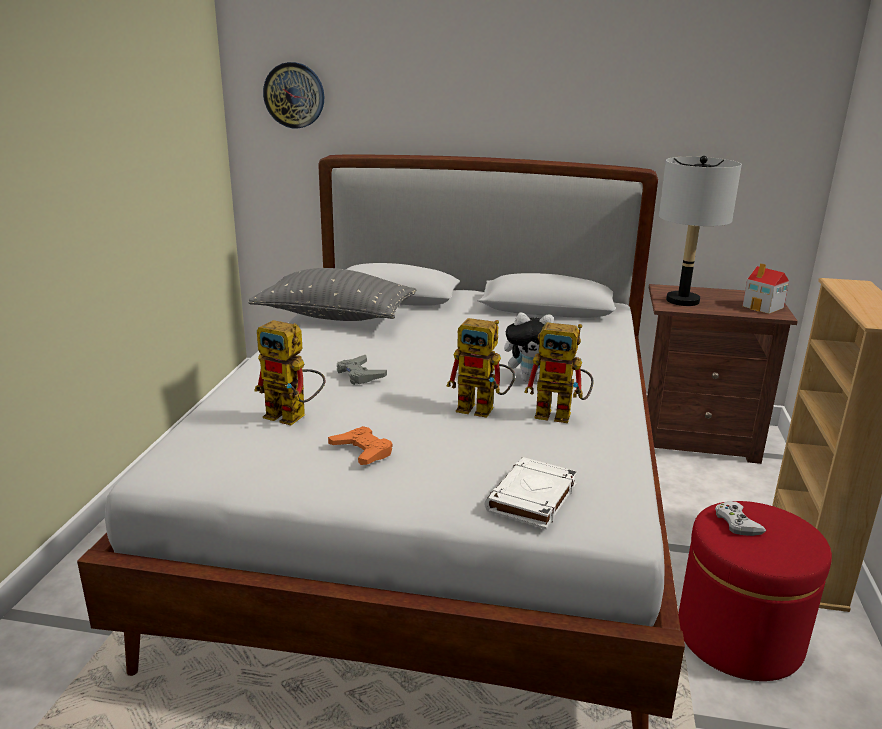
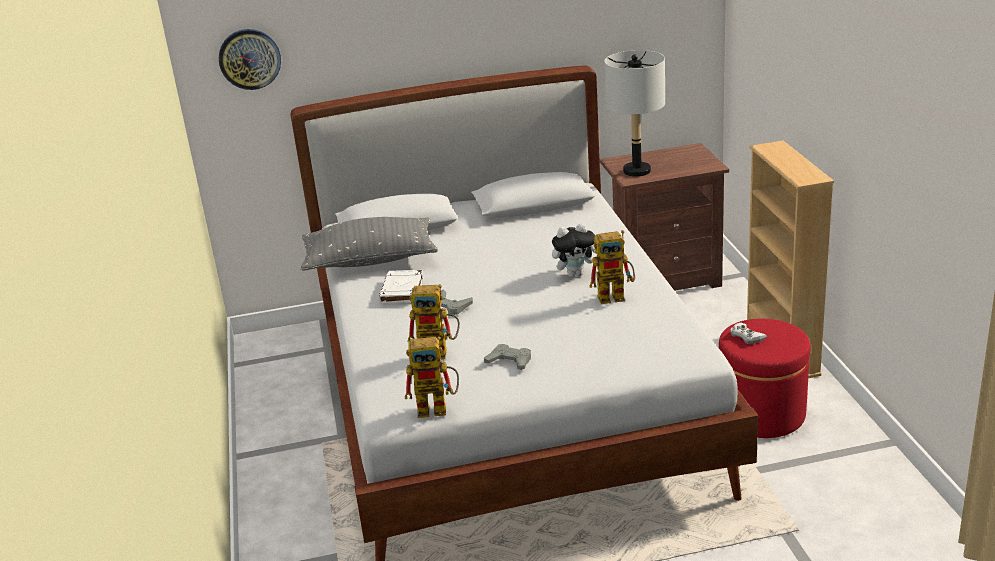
camera: 20 degrees left, 5 degrees up
orange game controller [328,426,392,465] -> grey game controller [484,344,531,370]
toy robot [446,318,515,418] -> toy robot moved to [405,336,459,418]
white book [484,457,578,529] -> white book moved to [378,270,424,304]
toy house [742,263,789,314] -> none

